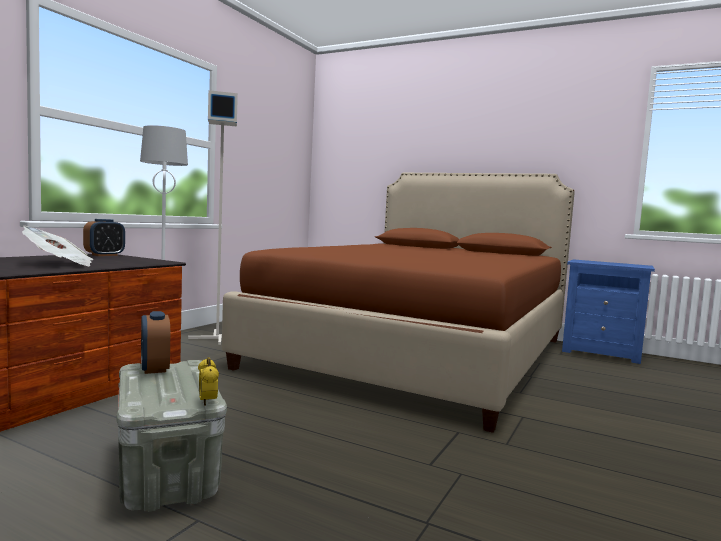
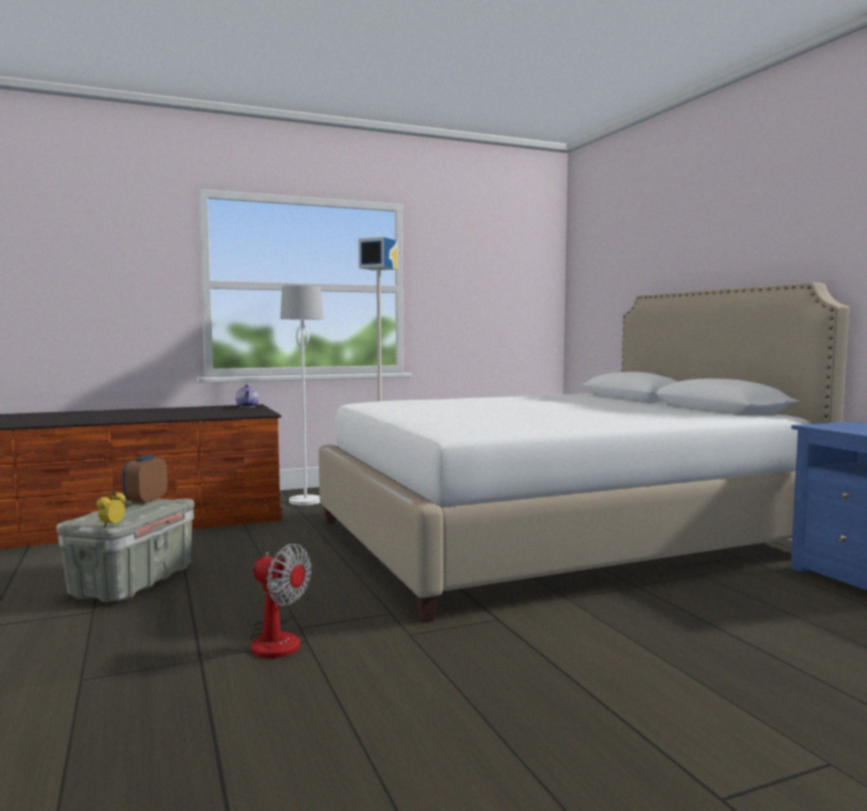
camera: 40 degrees right, 0 degrees up
newspaper [22,226,93,266] -> none
alarm clock [83,219,125,256] -> teapot [235,384,259,407]
brown bed [222,173,575,433] -> white bed [319,282,849,623]
none -> fan [248,544,311,658]

